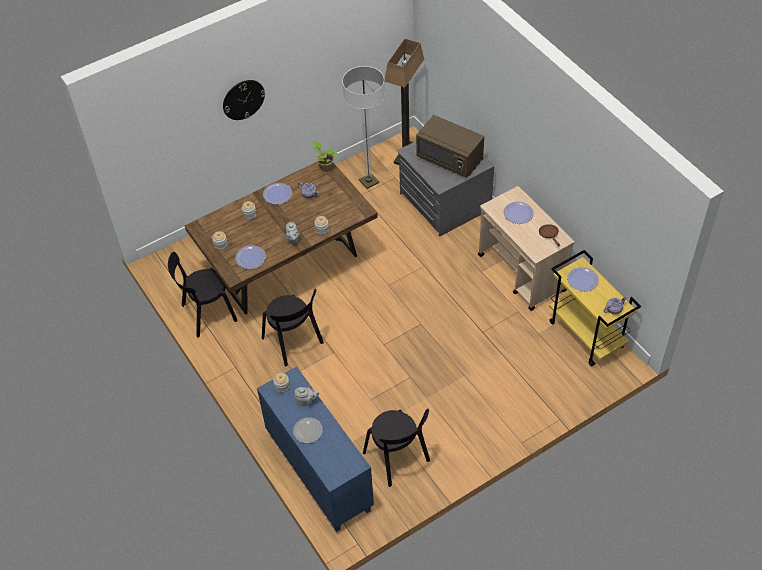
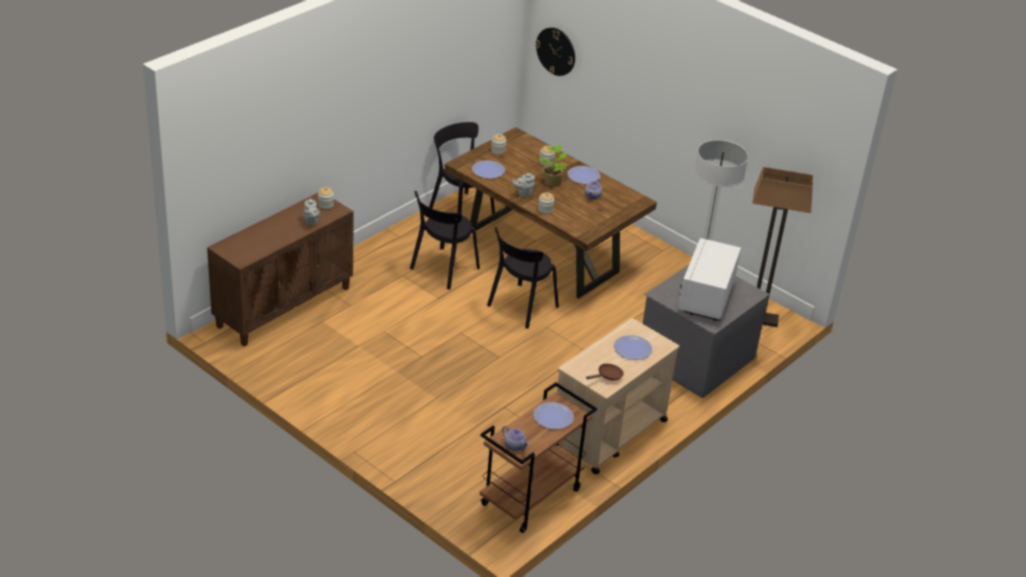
camera: 70 degrees right, 15 degrees down
wall clock [223,80,265,120] -> wall clock moved to [535,27,575,76]
blue cabinet [257,367,374,532] -> brown cabinet [207,193,354,347]
plate [293,417,323,443] -> none
potted plant [312,141,338,172] -> potted plant moved to [539,145,566,186]
black chair [363,408,430,487] -> black chair moved to [487,226,559,329]
brown microwave [416,115,484,178] -> white microwave [678,238,741,321]
yellow cart [549,250,641,366] -> brown cart [480,382,597,533]

